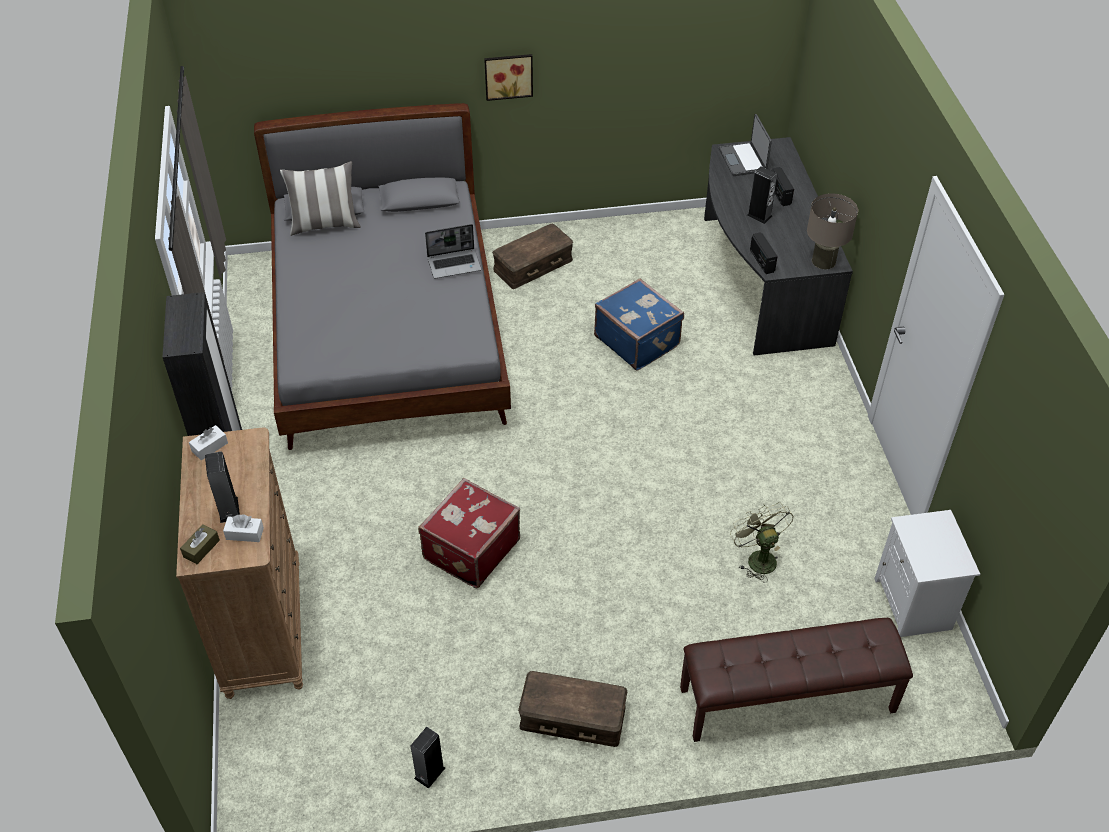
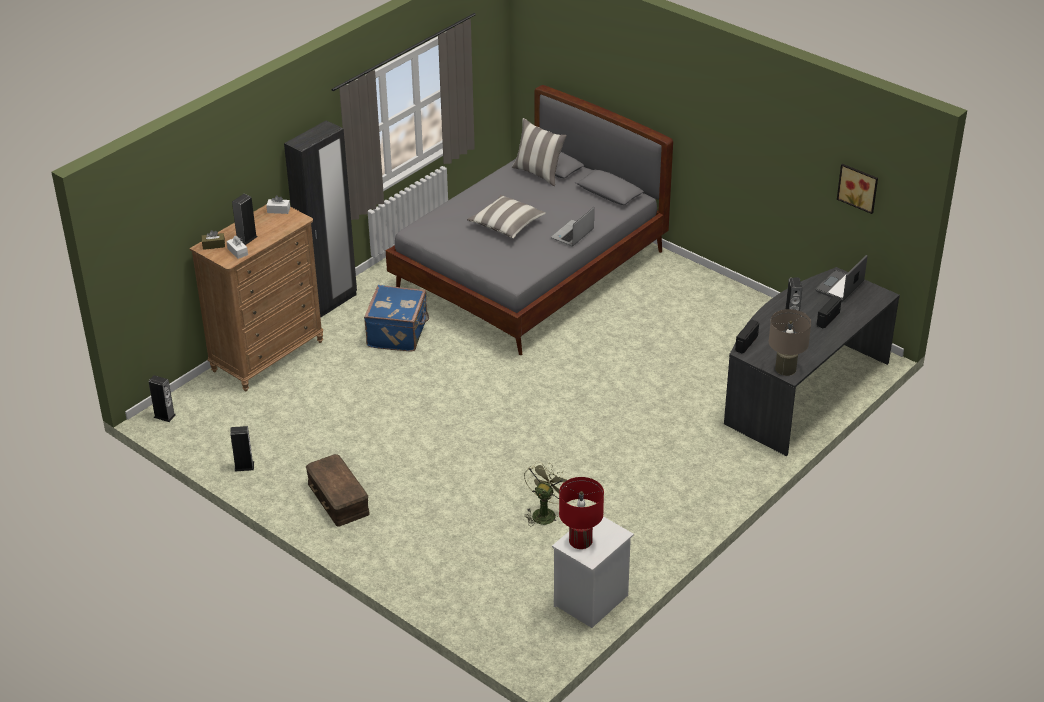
camera: 50 degrees right, 10 degrees down
red suitcase [418,478,520,588] -> none
laptop [425,224,481,279] -> laptop turned 90 degrees clockwise [551,207,594,246]
picture [484,54,533,101] -> picture moved to [837,164,878,214]
brown storage box [492,224,573,289] -> none
blue suitcase [594,278,684,371] -> blue suitcase moved to [364,285,429,352]
brown bench [680,618,913,742] -> none
none -> speaker [149,375,176,422]
none -> pillow [467,195,546,238]
none -> red table lamp [559,477,604,549]

